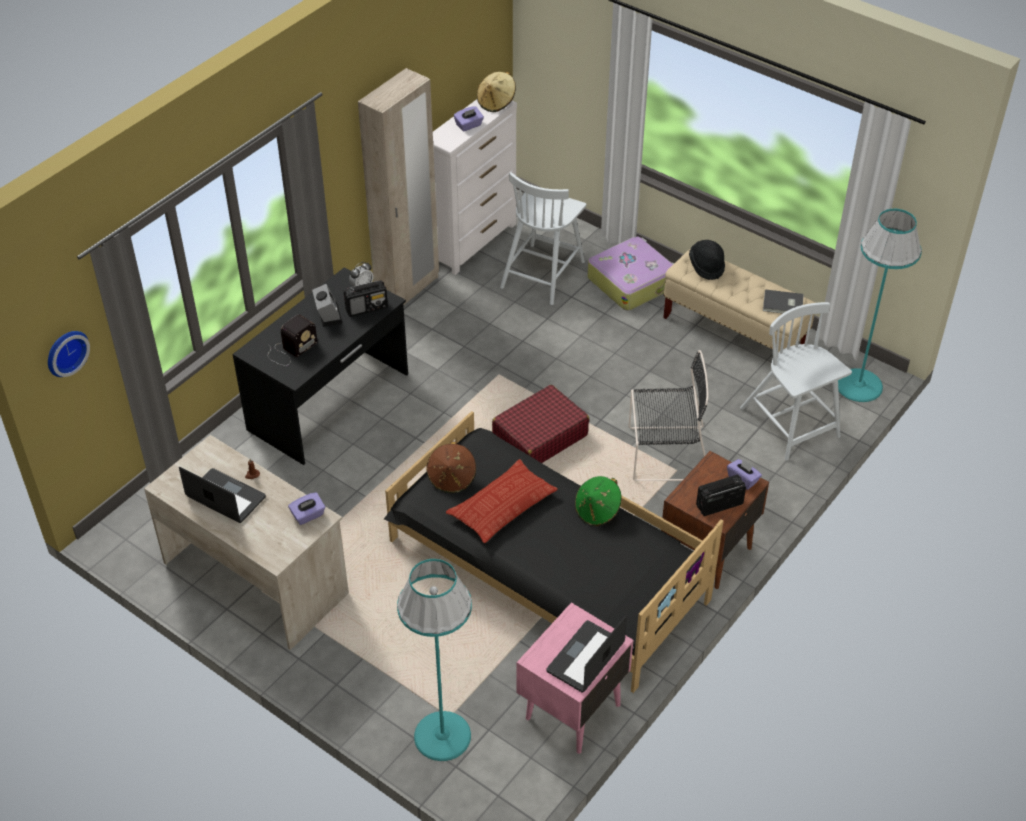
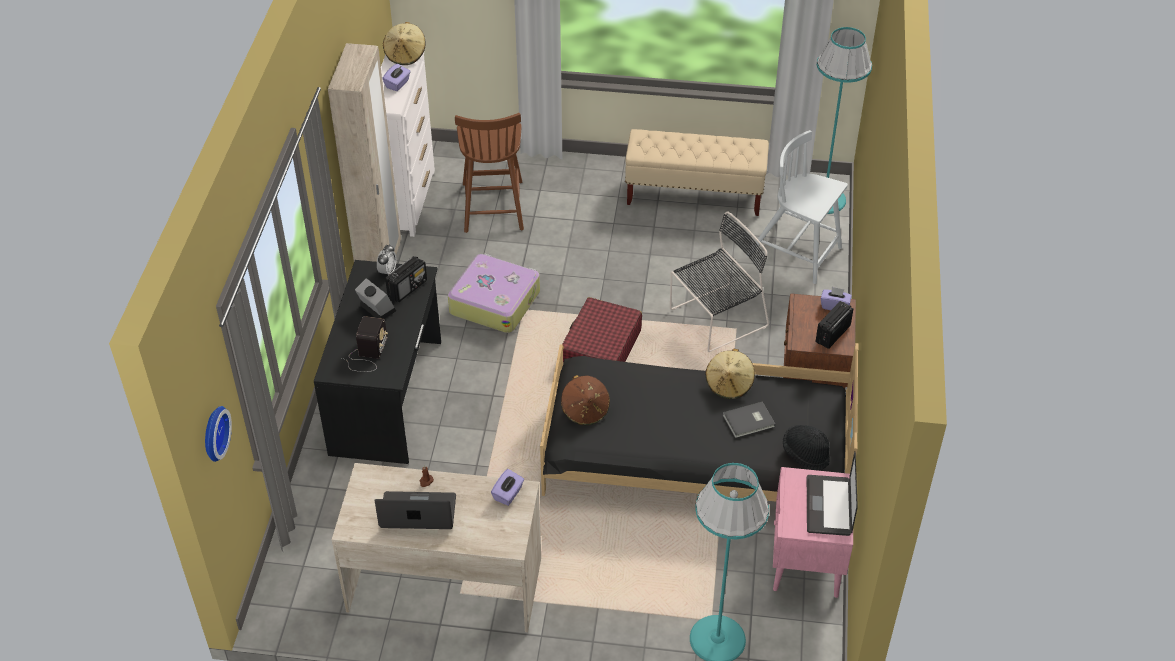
camera: 30 degrees left, 0 degrees up
pillow [446,459,558,543] -> none
white chair [500,172,586,305] -> brown chair [455,113,524,233]
green hat [575,476,622,526] -> beige hat [706,348,755,399]
suitcase [587,236,674,311] -> suitcase moved to [448,253,540,333]
black hat [689,240,725,280] -> black hat moved to [783,425,830,471]
grey book [763,289,804,313] -> grey book moved to [723,402,775,438]

